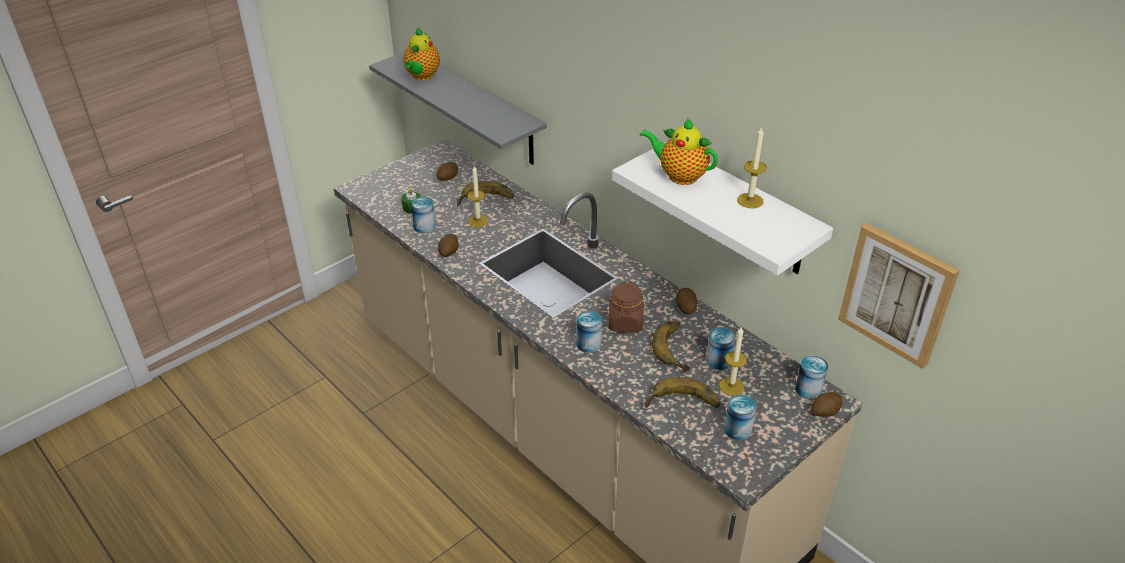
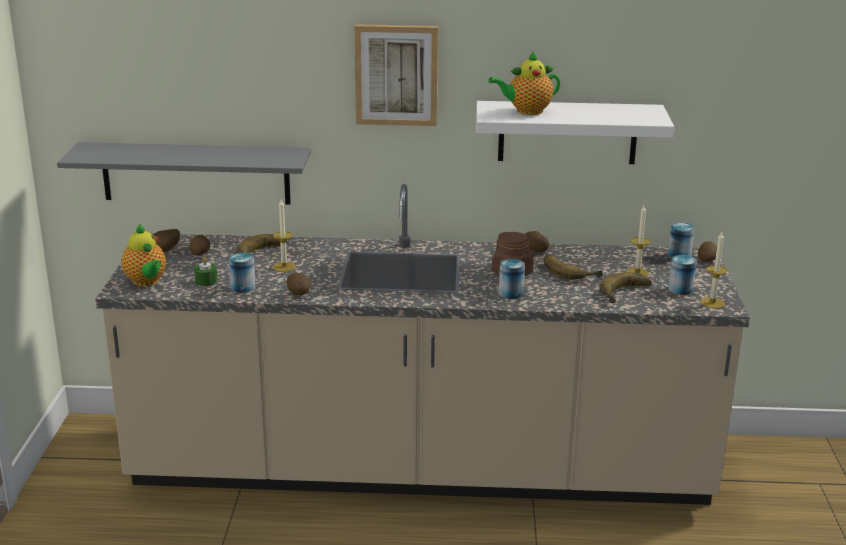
camera: 45 degrees left, 15 degrees down
teapot [403,28,440,80] -> teapot moved to [121,224,166,286]
can [706,327,735,370] -> none
candle [737,126,767,208] -> candle moved to [700,232,727,308]
picture [838,223,960,369] -> picture moved to [355,24,438,126]
none -> potato [153,229,180,252]

